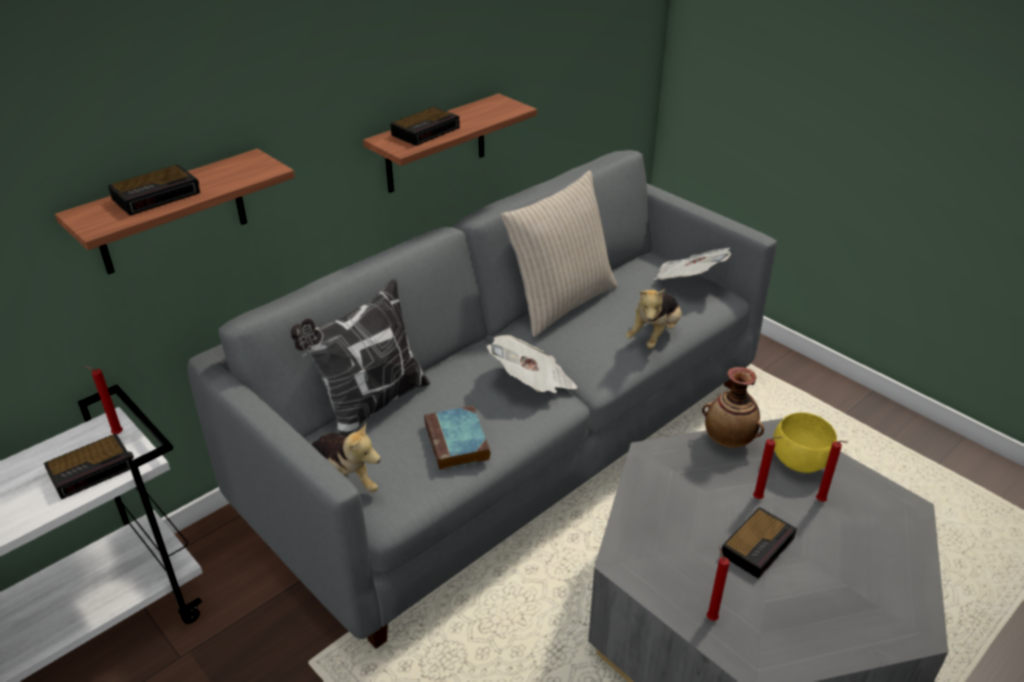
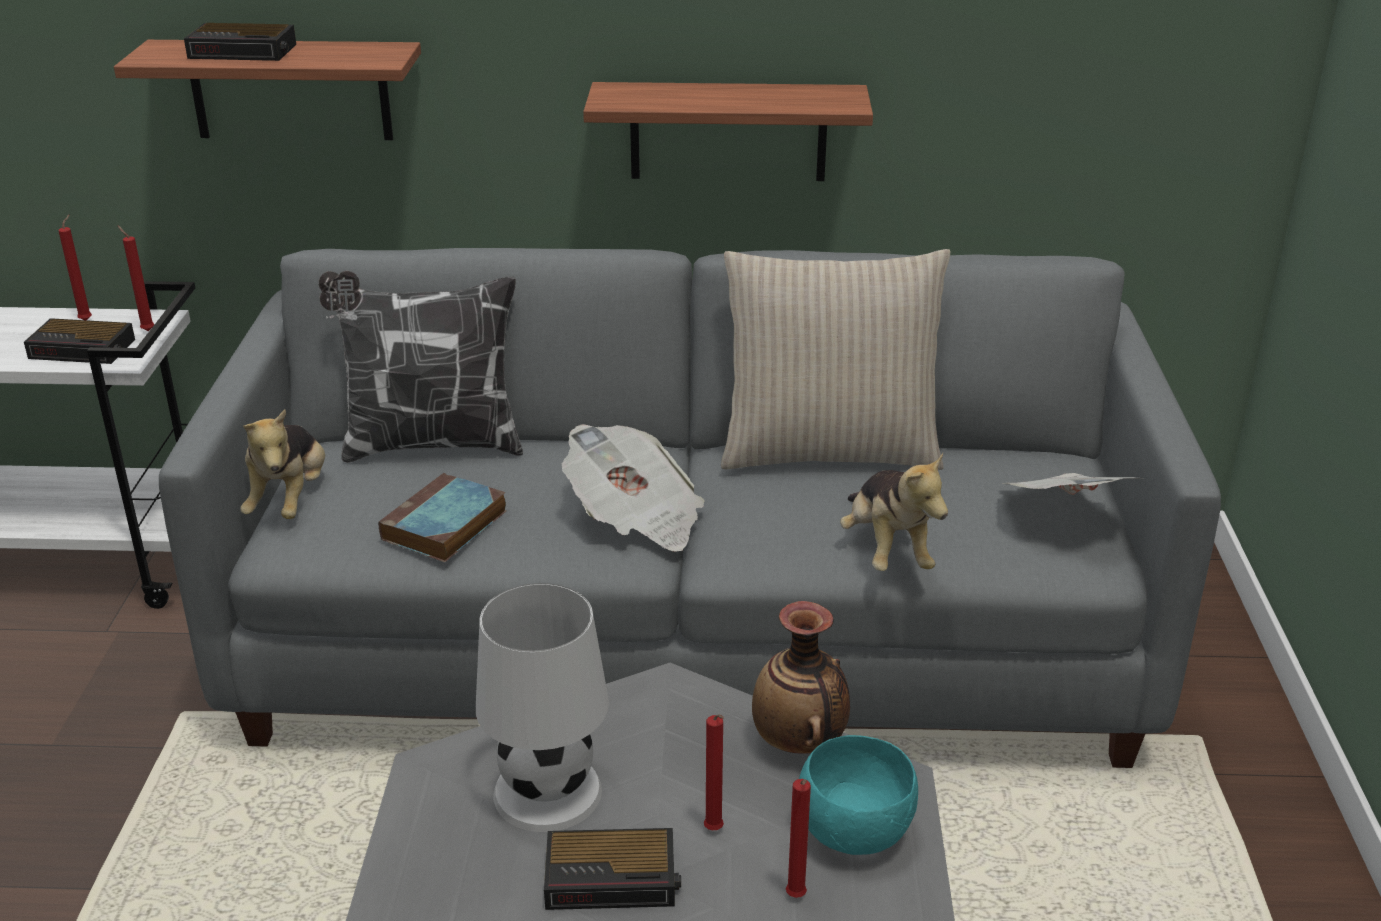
camera: 45 degrees right, 5 degrees down
alarm clock [390,107,460,146] -> none
plush toy [625,289,682,349] -> plush toy turned 90 degrees counterclockwise [840,453,948,571]
red candle [707,546,730,621] -> red candle moved to [58,214,92,320]
yellow bowl [773,412,837,473] -> turquoise bowl [799,735,918,855]
none -> white table lamp [476,583,609,832]

